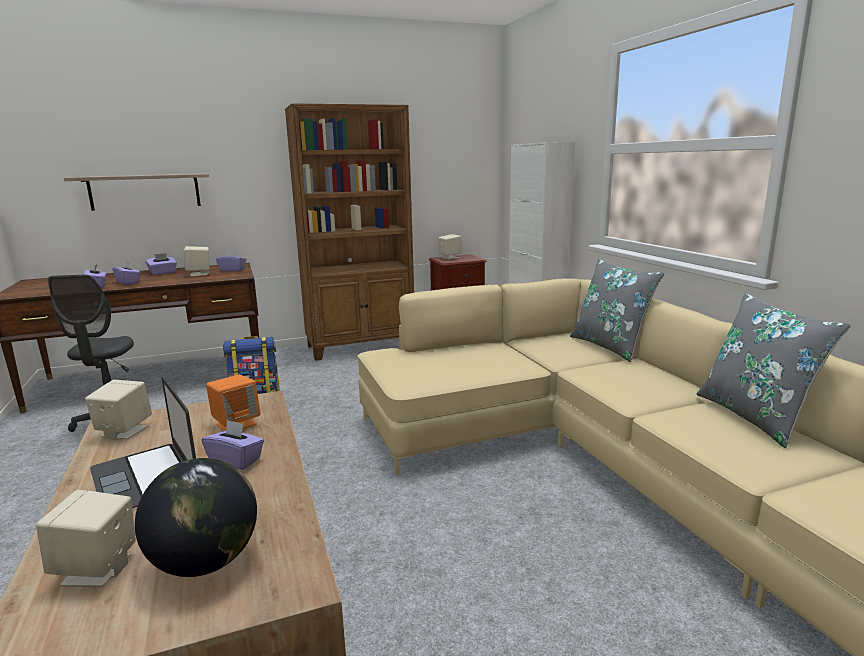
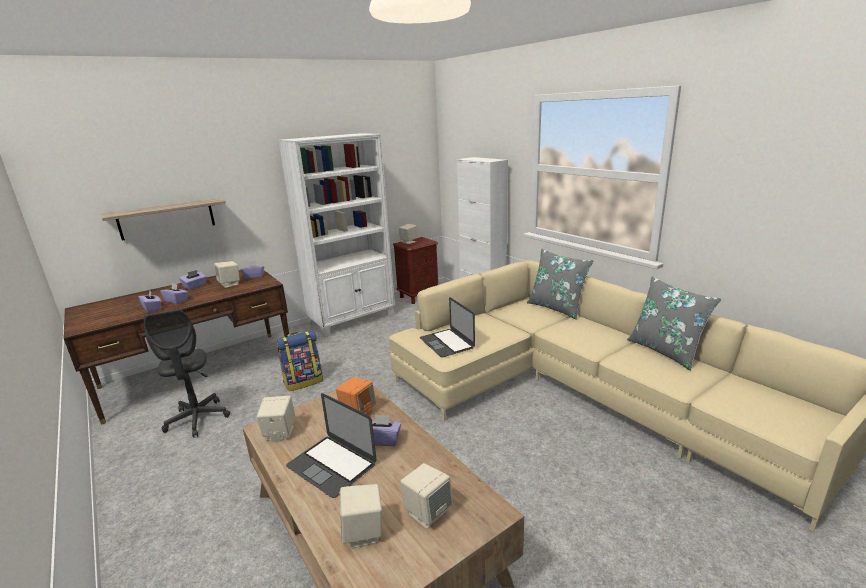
camera: 15 degrees left, 5 degrees up
globe [135,458,257,577] -> beige speaker [400,463,453,529]
brown bookcase [285,103,414,361] -> white bookcase [278,133,395,337]
none -> laptop [420,297,475,357]

